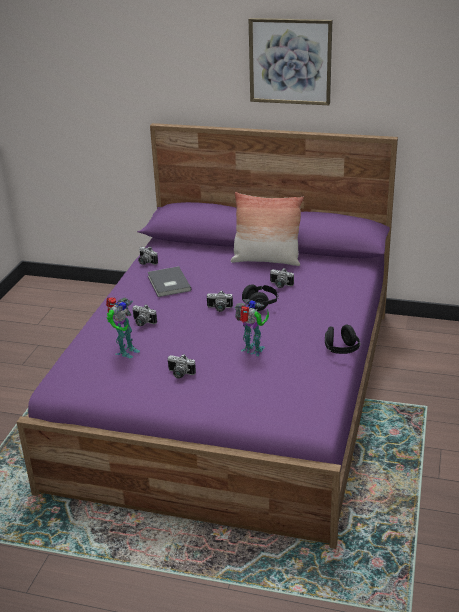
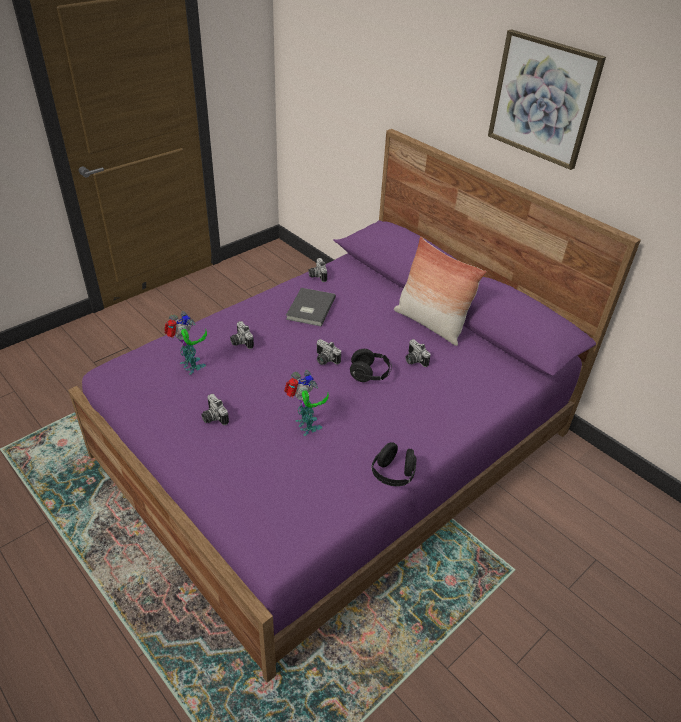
camera: 30 degrees right, 10 degrees up
toy robot [106,297,140,358] -> toy robot turned 105 degrees counterclockwise [164,311,207,375]

